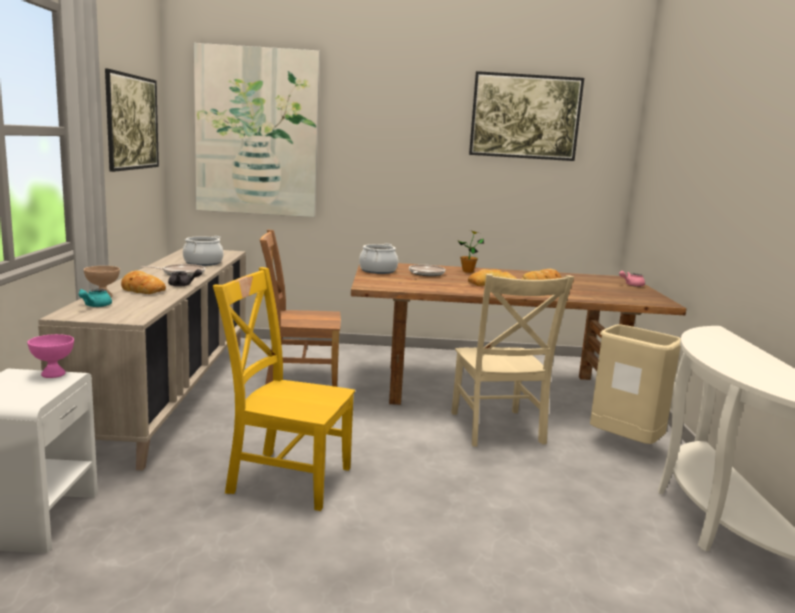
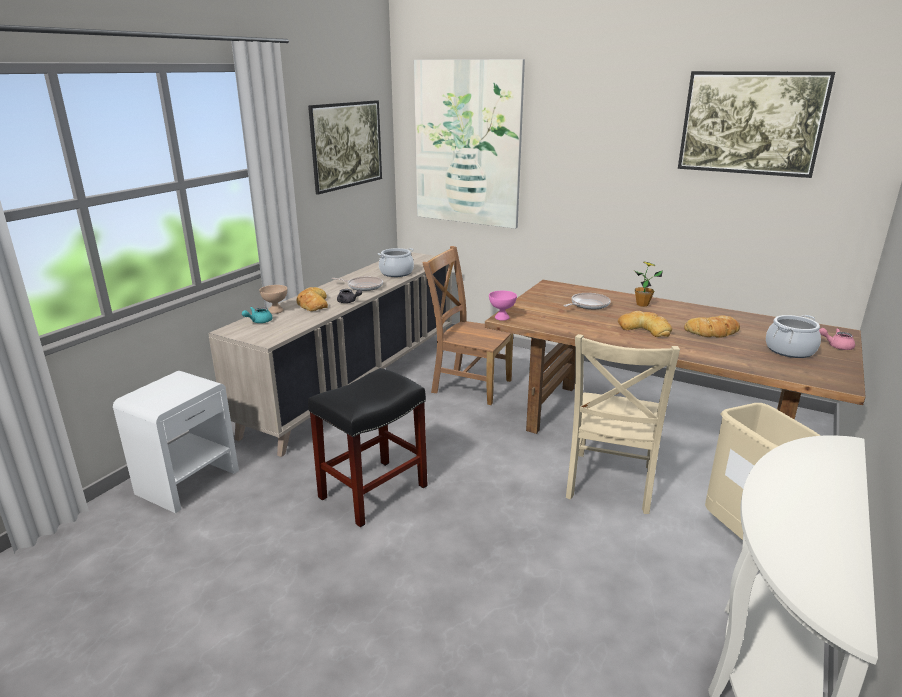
camera: 30 degrees right, 10 degrees up
pink bowl [28,334,74,378] -> pink bowl moved to [489,291,517,321]
yellow chair [213,267,355,511] -> black stool [308,368,428,527]
cooking pot [359,243,398,274] -> cooking pot moved to [766,315,821,358]

